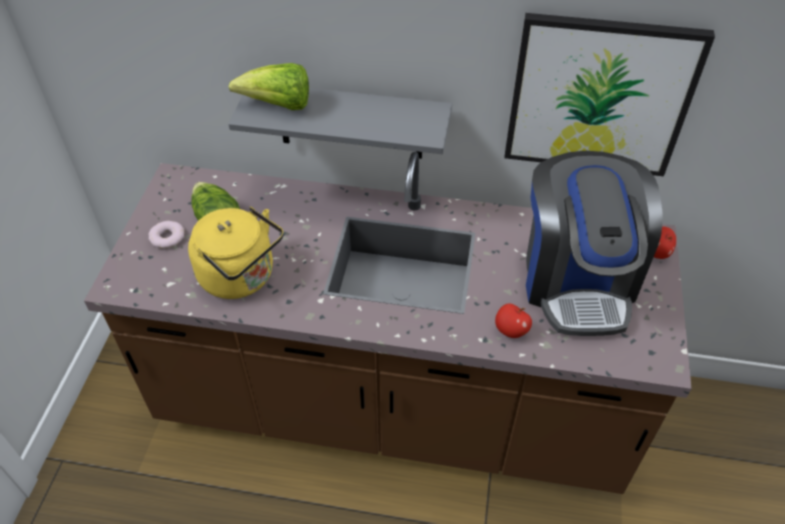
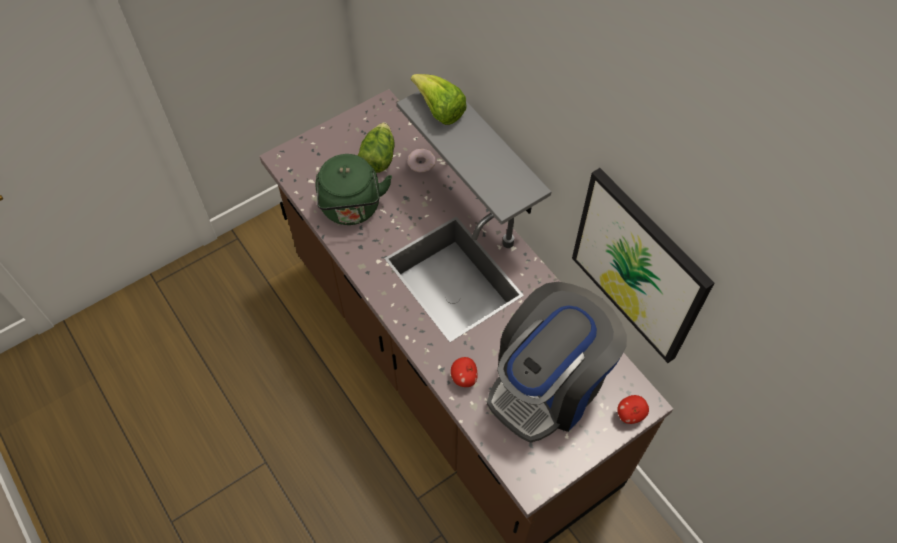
camera: 45 degrees right, 10 degrees up
donut [149,221,185,249] -> donut moved to [407,149,436,172]
yellow kettle [188,207,284,299] -> green kettle [315,154,392,225]

